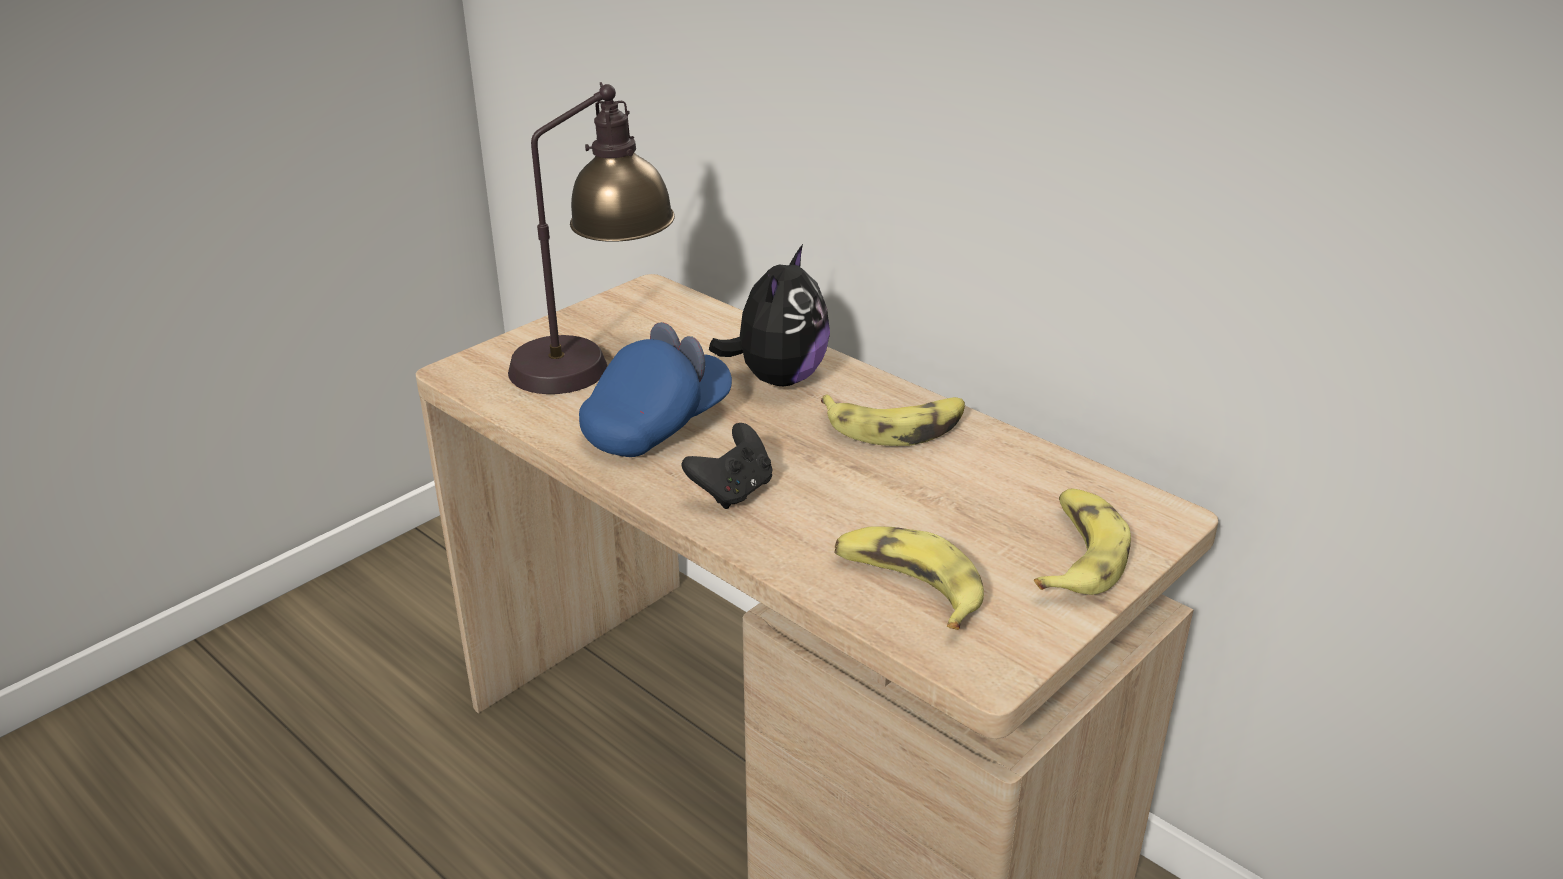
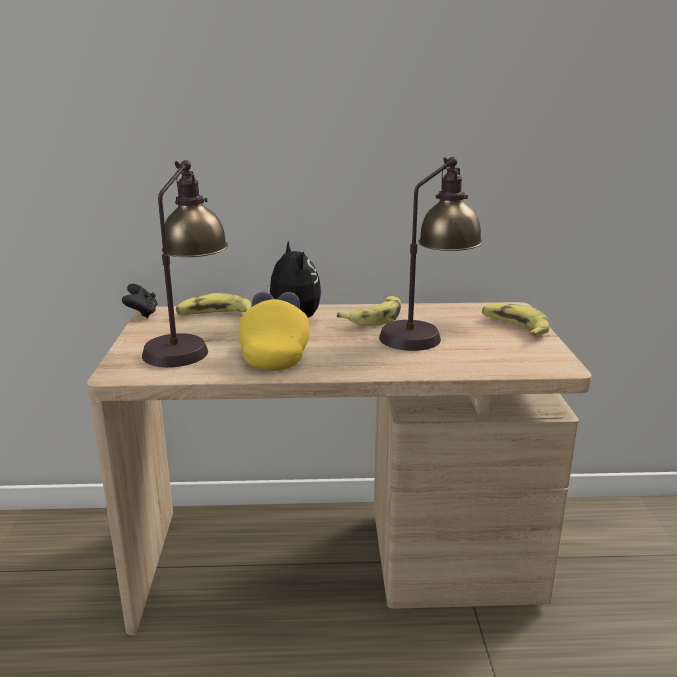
camera: 45 degrees left, 10 degrees down
blue cap [579,322,732,457] -> yellow cap [238,292,310,371]
black game controller [682,423,772,509] -> black game controller moved to [122,284,157,318]
banana [834,526,984,630] -> banana moved to [176,293,252,315]
none -> table lamp [379,157,483,351]

